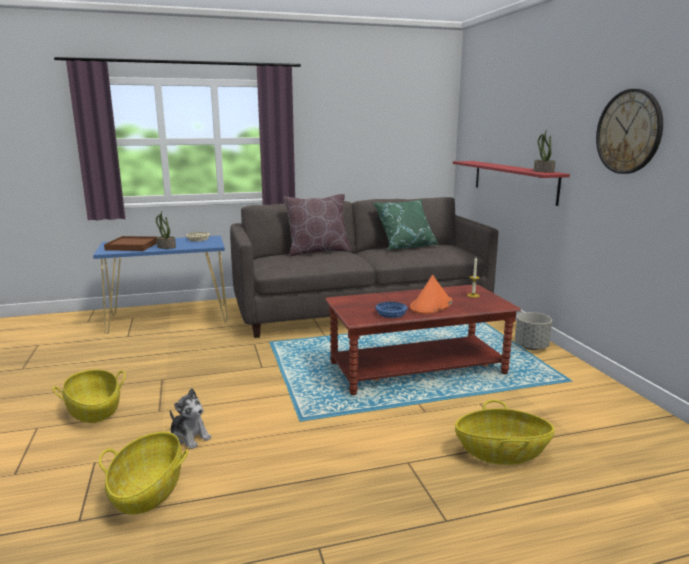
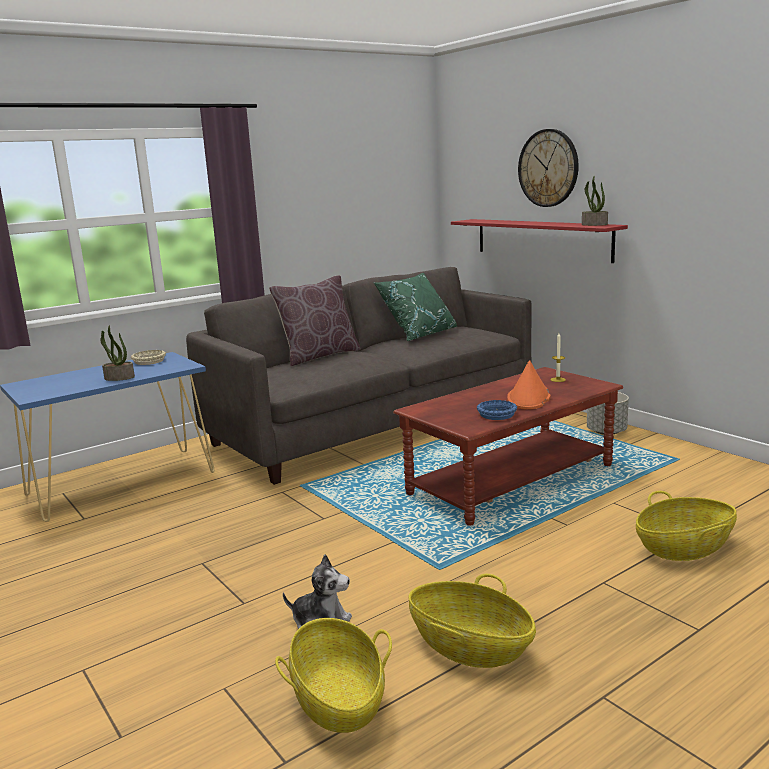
camera: 20 degrees left, 0 degrees up
basket [52,369,126,423] -> basket moved to [409,574,536,668]
brown tray [104,236,157,251] -> none
wall clock [596,89,663,174] -> wall clock moved to [518,129,579,207]

